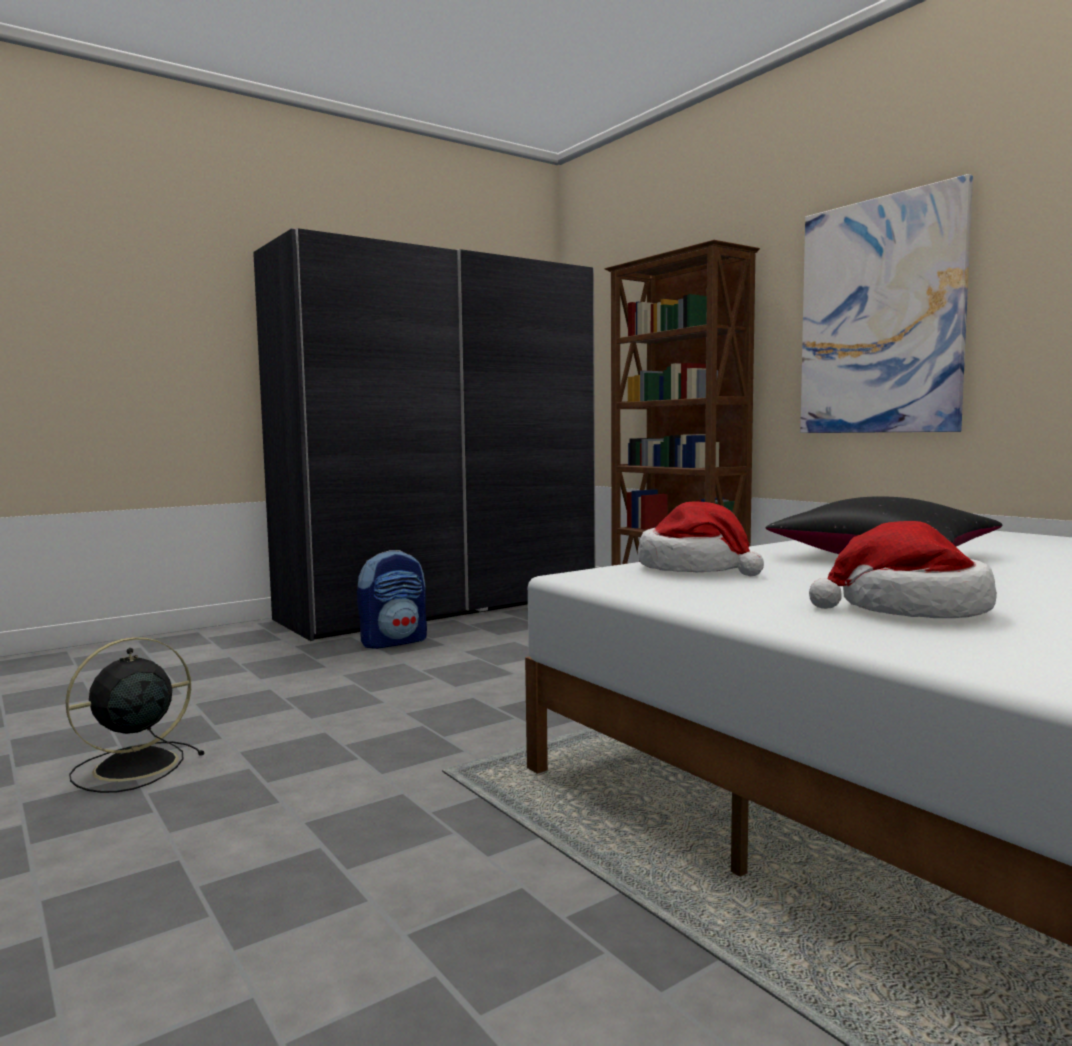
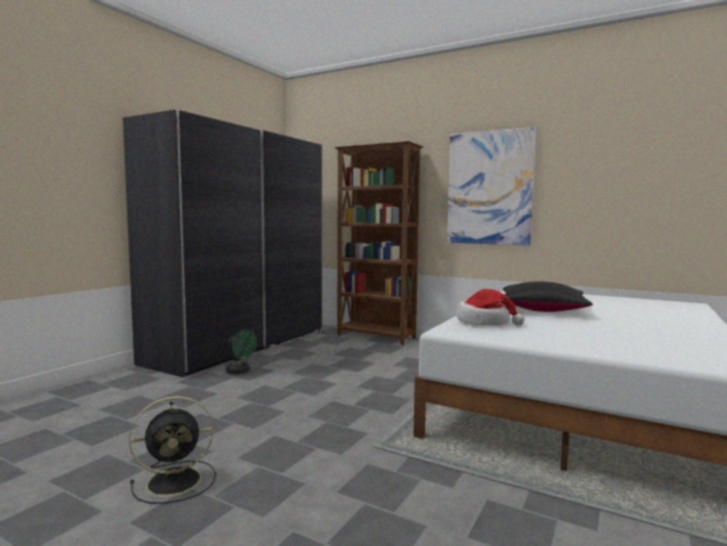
camera: 25 degrees left, 0 degrees up
black fan [66,637,205,793] -> black fan turned 135 degrees counterclockwise [129,396,216,504]
backpack [357,550,427,649] -> green fan [225,329,257,374]
hat [809,521,997,618] -> none

